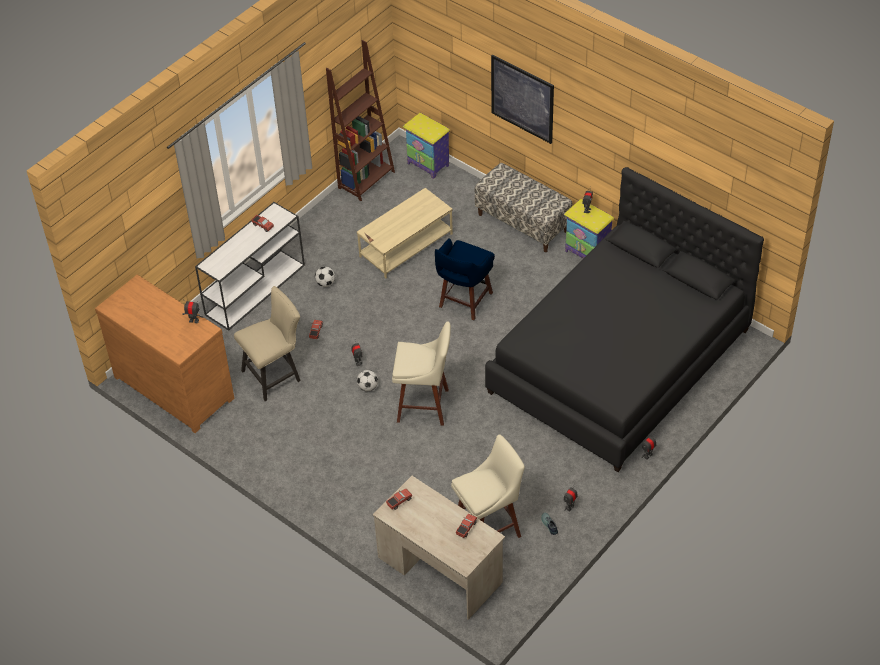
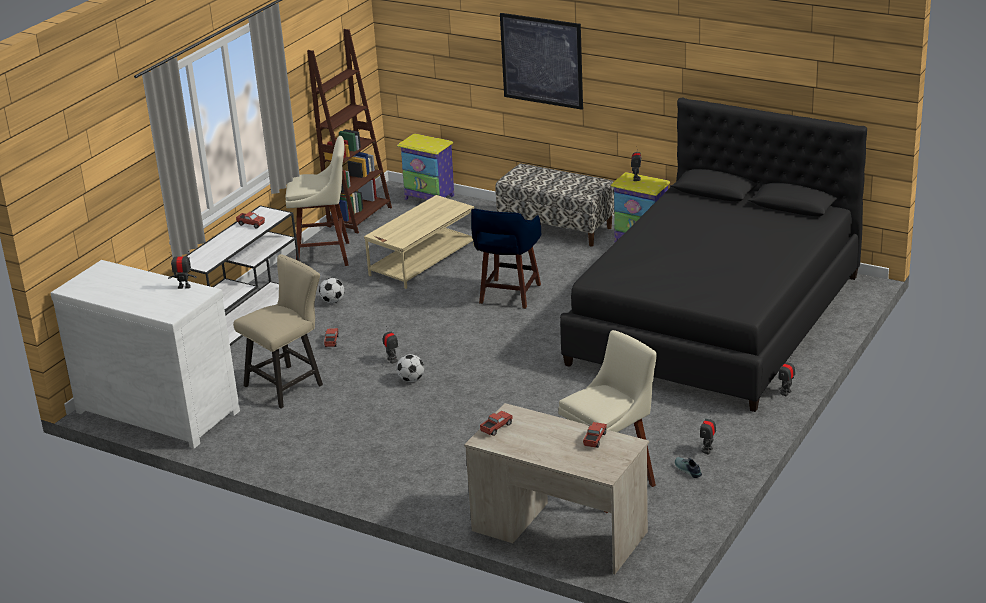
camera: 10 degrees left, 20 degrees down
brown dresser [95,275,234,433] -> white dresser [51,260,240,449]
beige stool [392,322,451,426] -> beige stool moved to [286,136,349,266]

